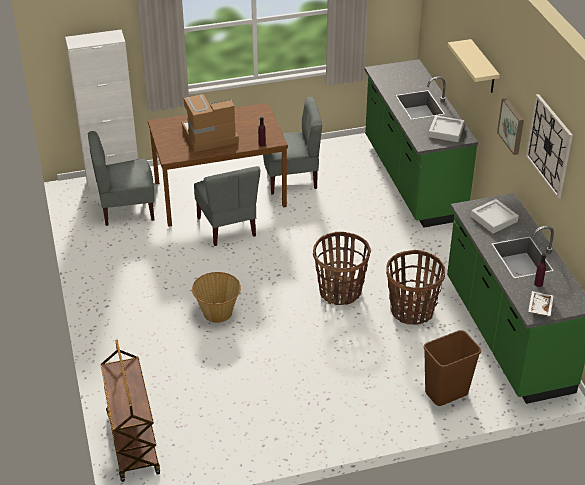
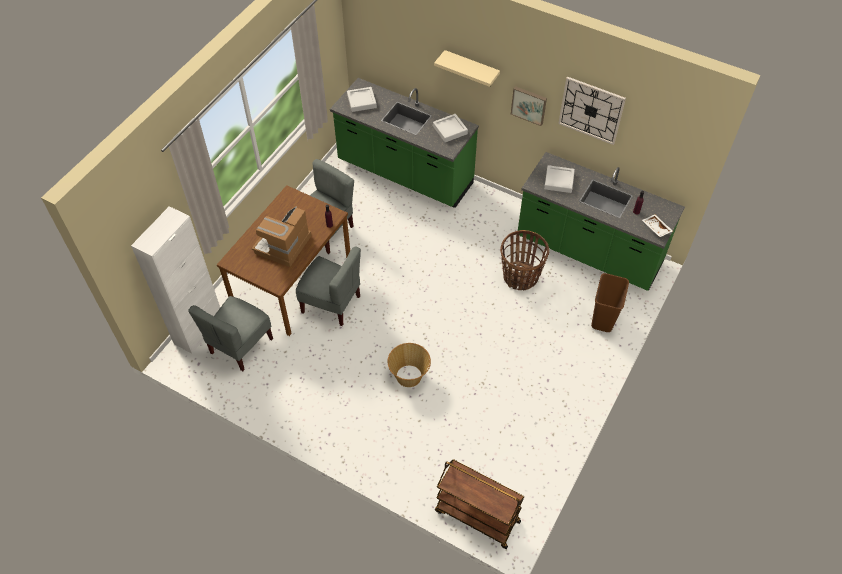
camera: 45 degrees left, 15 degrees up
basket [313,232,371,305] -> none
none -> grey tray [347,87,377,112]

